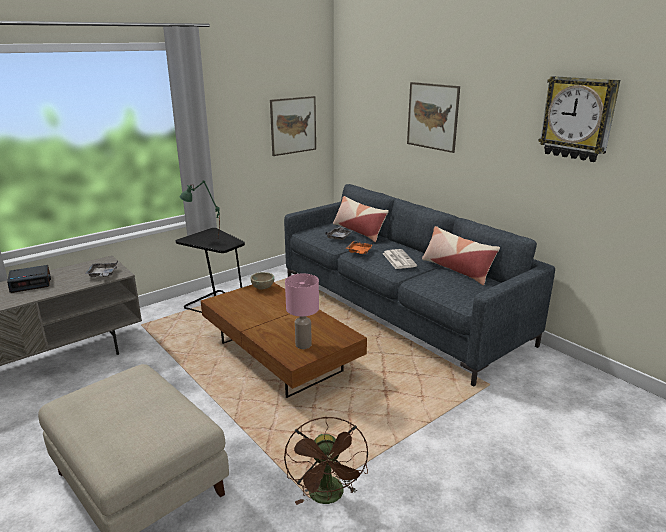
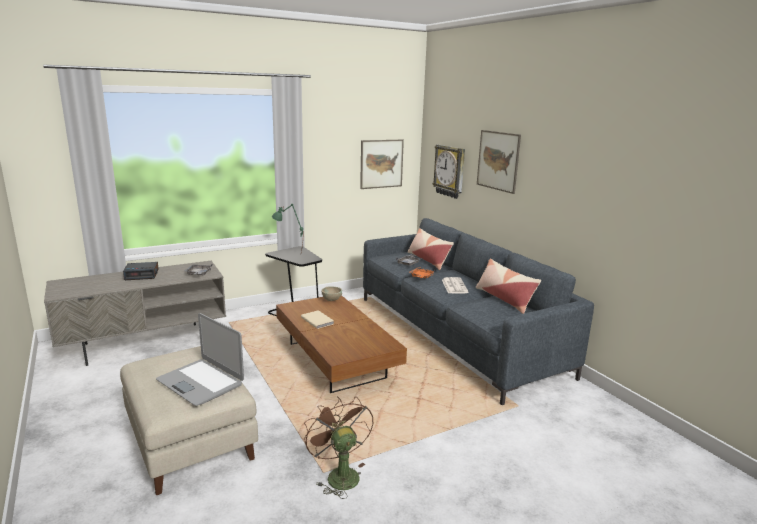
camera: 10 degrees right, 5 degrees down
brown fan [284,417,368,505] -> brown fan turned 150 degrees clockwise [304,396,374,499]
pink table lamp [285,274,319,349] -> none
wall clock [538,76,620,162] -> wall clock moved to [432,144,465,199]
none -> laptop [156,313,244,406]
none -> beige book [301,310,334,329]

